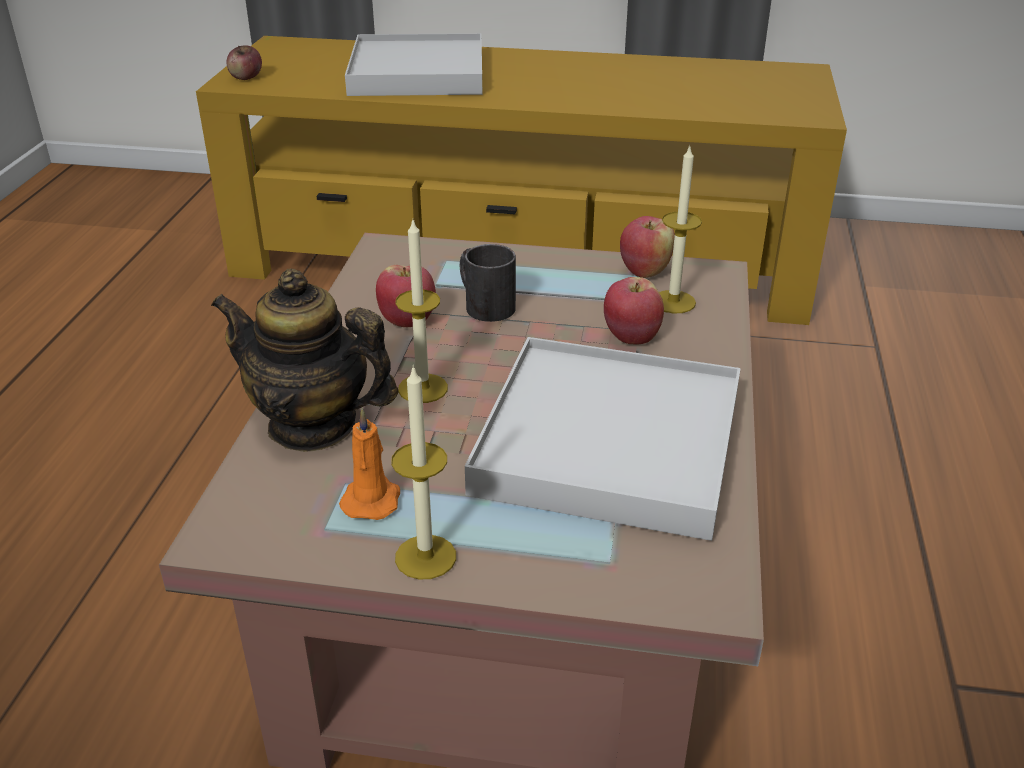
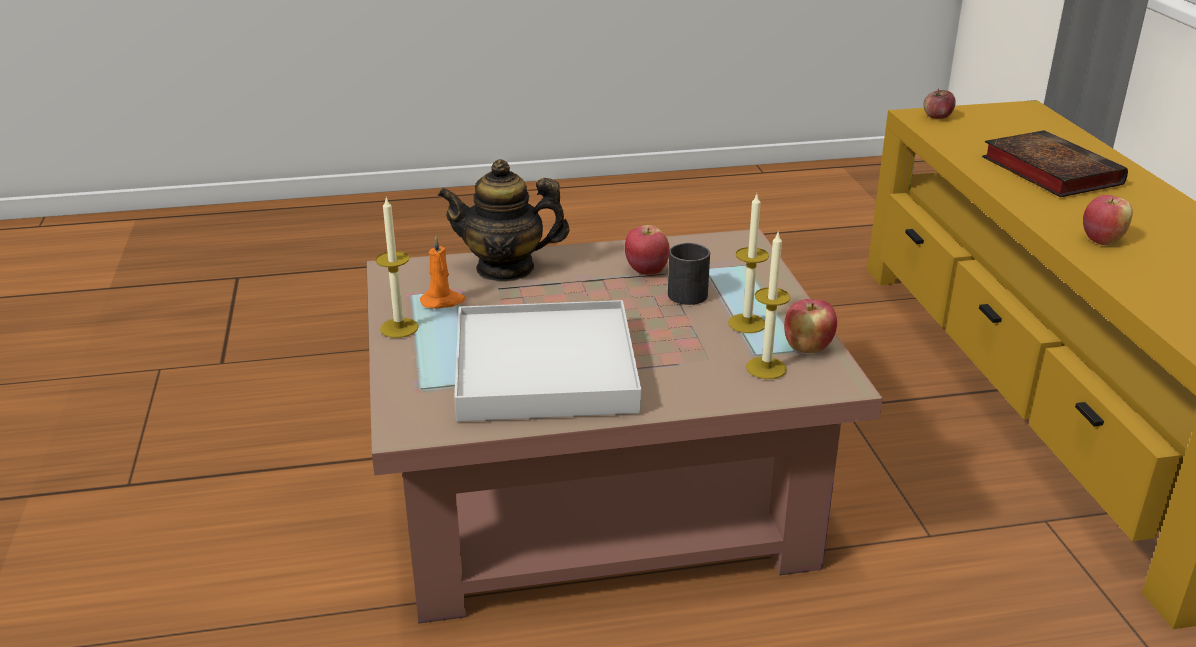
camera: 70 degrees right, 5 degrees down
teapot [211,269,399,452] -> teapot turned 90 degrees counterclockwise [438,159,570,282]
white tray [345,33,482,96] -> book [982,130,1128,197]
candle [395,220,448,403] -> candle moved to [728,194,769,333]
apple [604,277,664,345] -> apple moved to [1083,195,1133,245]

